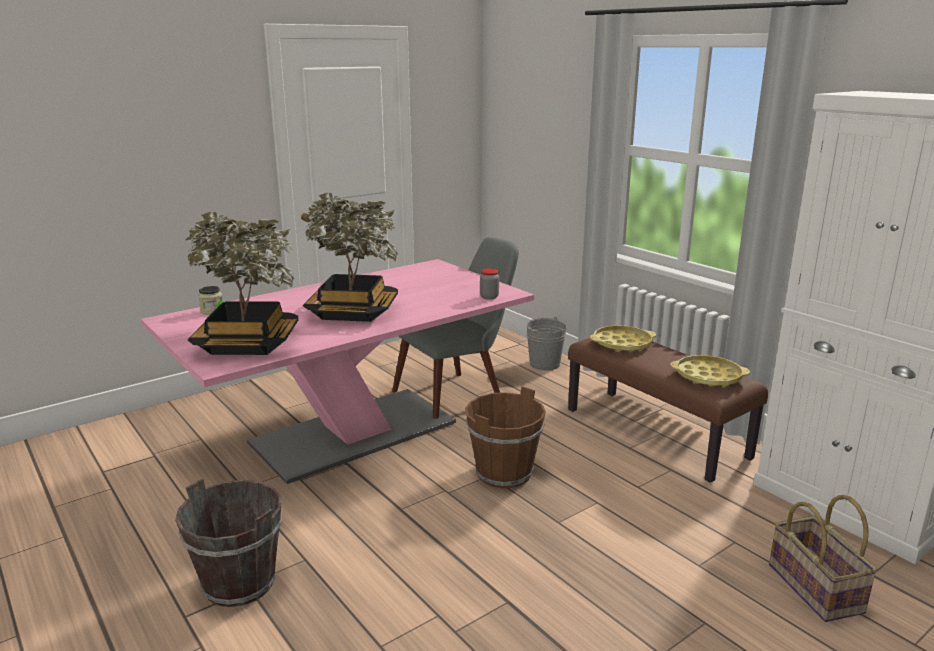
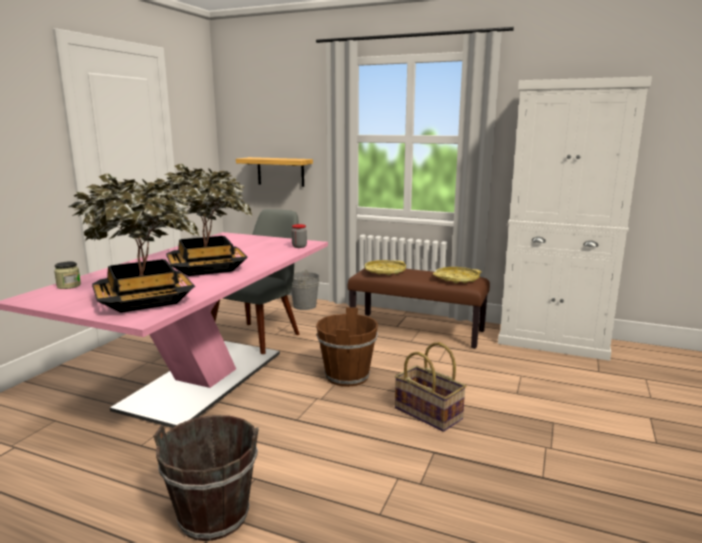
camera: 30 degrees left, 5 degrees down
basket [769,495,878,622] -> basket moved to [395,342,466,432]
none -> shelf [236,157,313,187]

